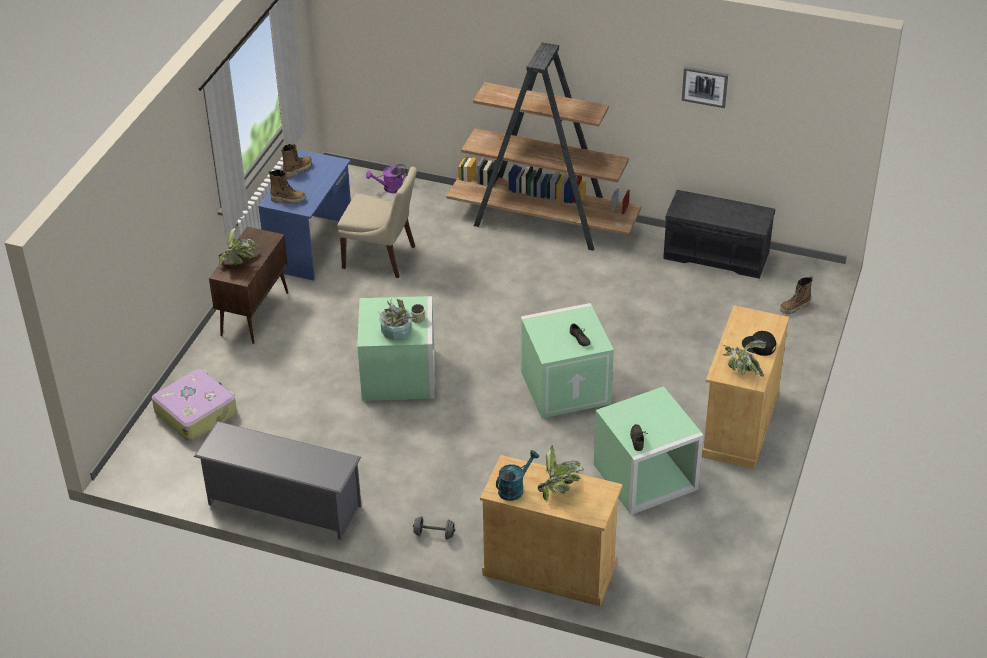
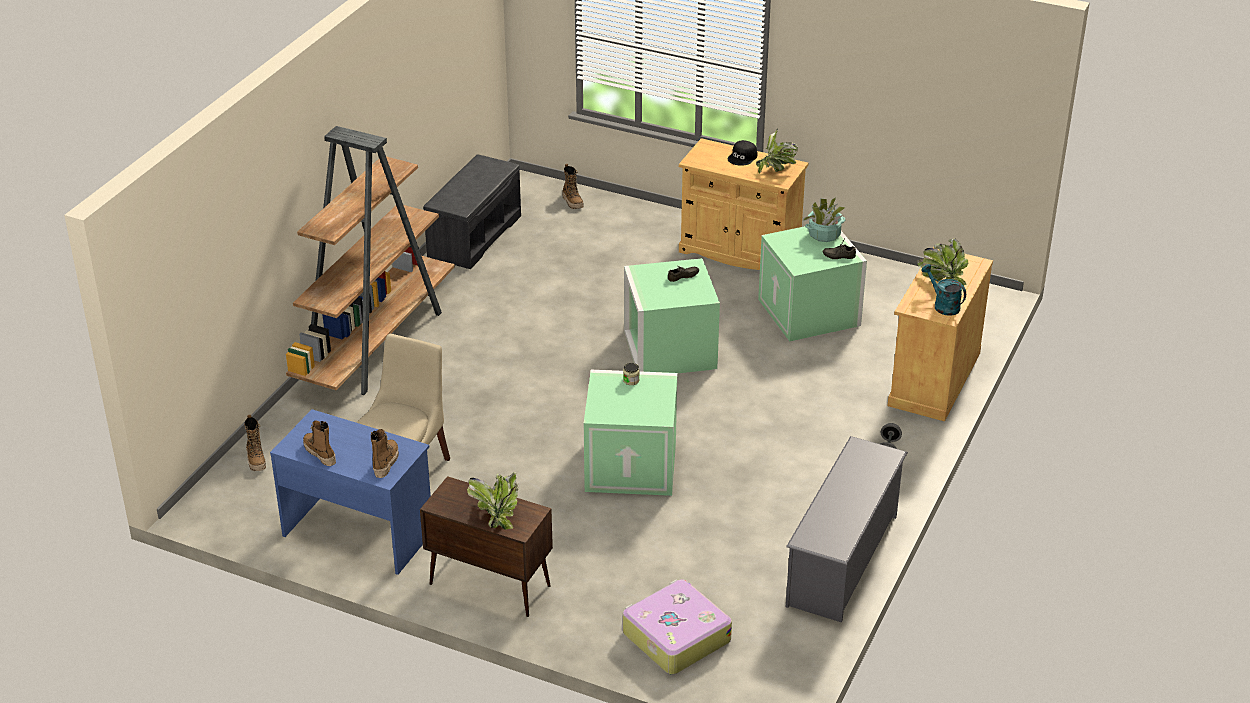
camera: 85 degrees left, 5 degrees down
purple watering can [366,164,407,193] -> boot [244,414,266,471]
potted plant [377,299,419,340] -> potted plant moved to [803,197,846,242]
picture [682,67,728,108] -> none

